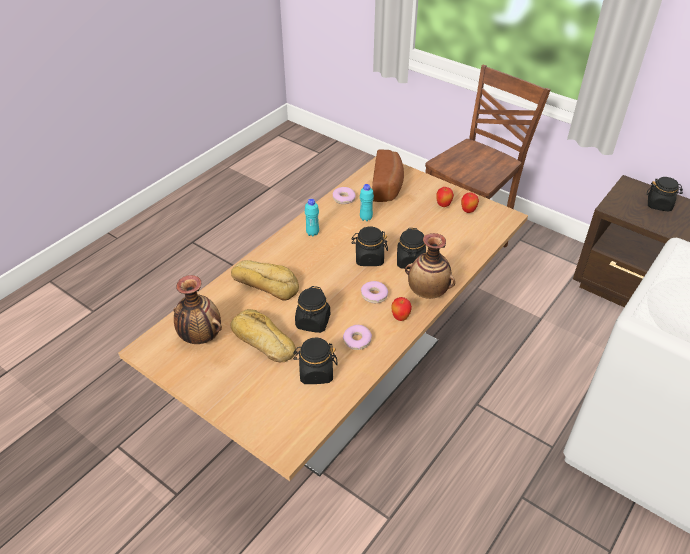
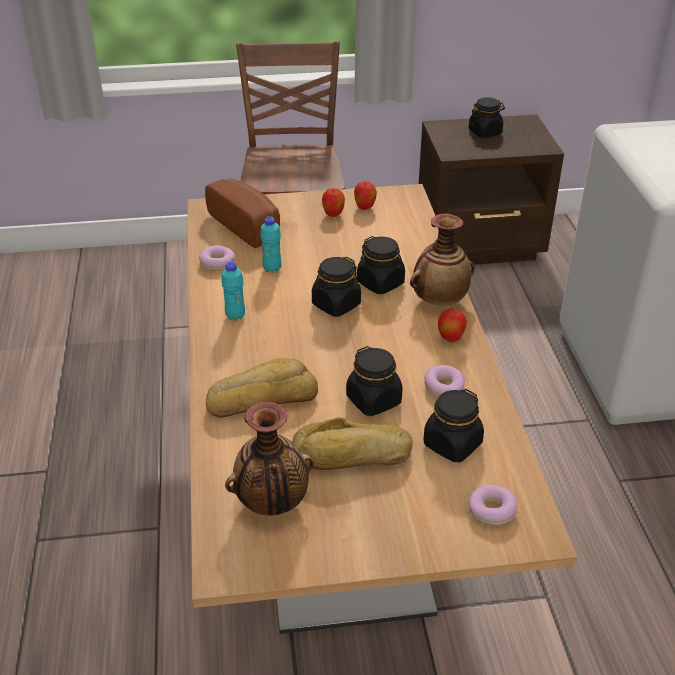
camera: 45 degrees left, 5 degrees down
donut [361,281,388,303] -> donut moved to [468,485,518,525]

